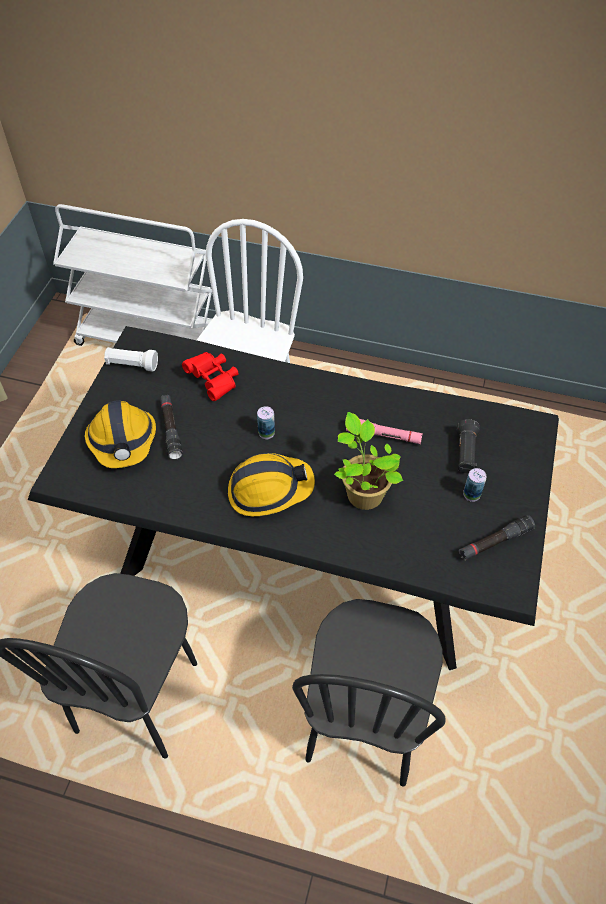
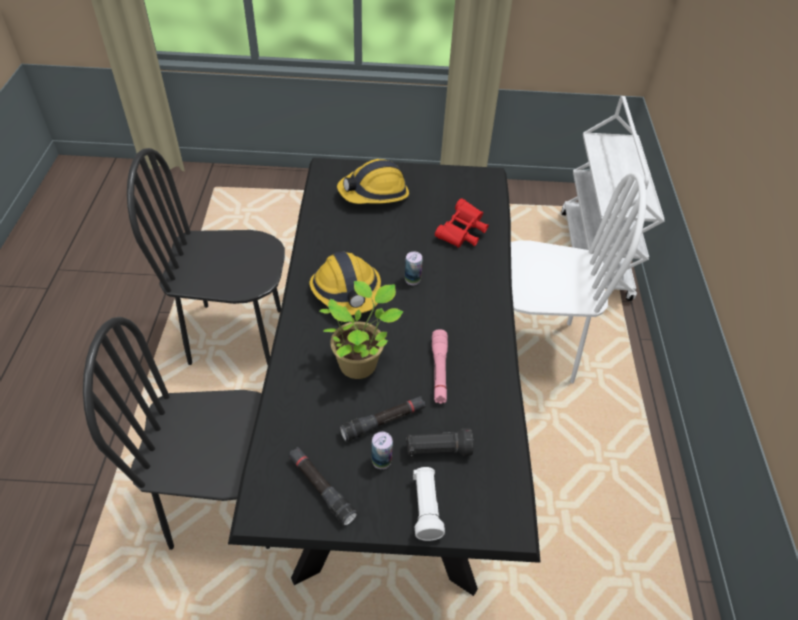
camera: 75 degrees right, 5 degrees down
white flashlight [104,347,158,371] -> white flashlight moved to [413,467,445,541]
black flashlight [160,395,183,460] -> black flashlight moved to [340,396,426,441]

